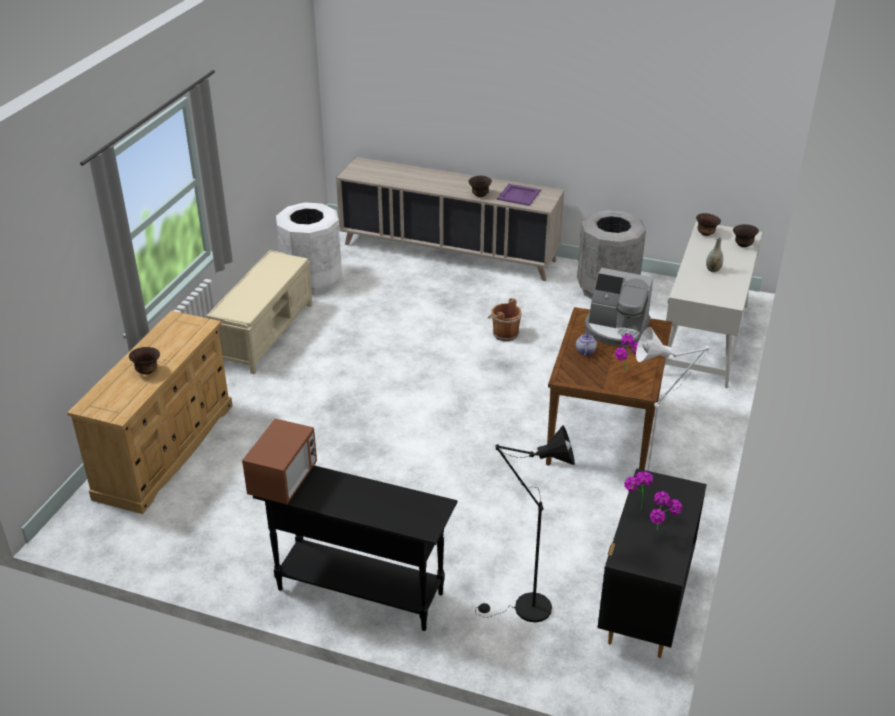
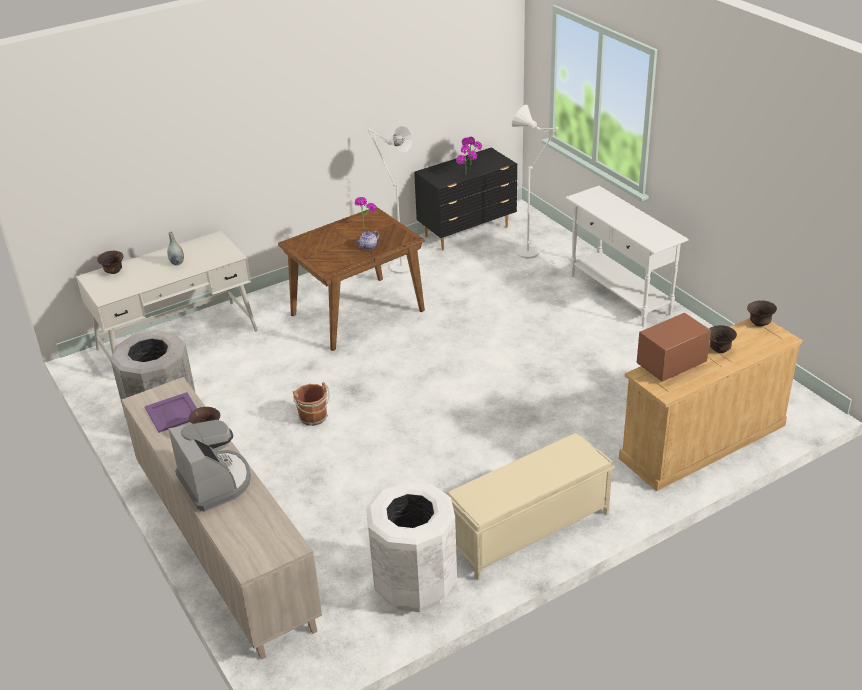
camera: 140 degrees left, 0 degrees up
microwave [242,418,317,504] -> microwave moved to [637,313,711,382]
black console table [253,465,458,631] -> white console table [566,186,689,327]
black floor lamp [475,425,575,623] -> white floor lamp [512,105,562,264]
coffee machine [585,268,653,347] -> coffee machine moved to [169,420,251,512]
brown bowl [696,213,721,236] -> brown bowl moved to [747,300,777,327]

